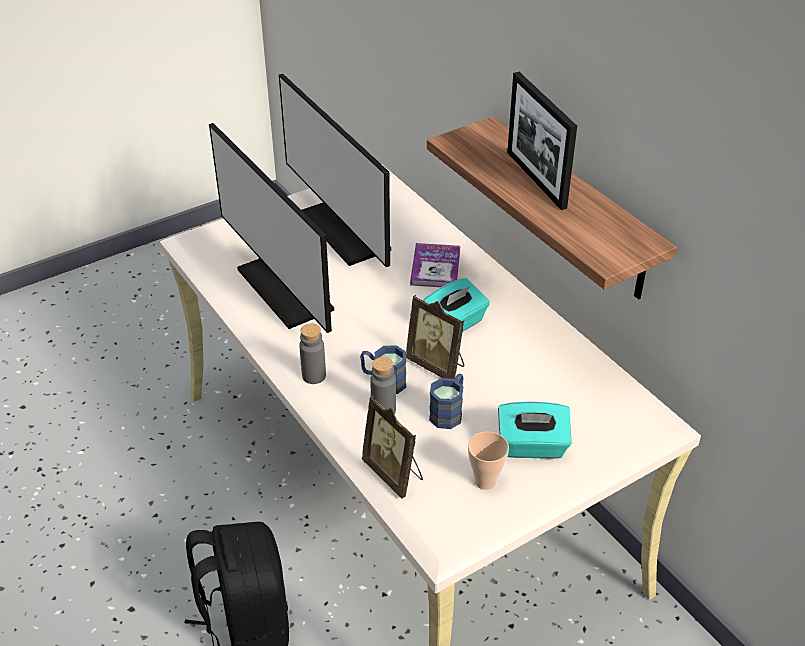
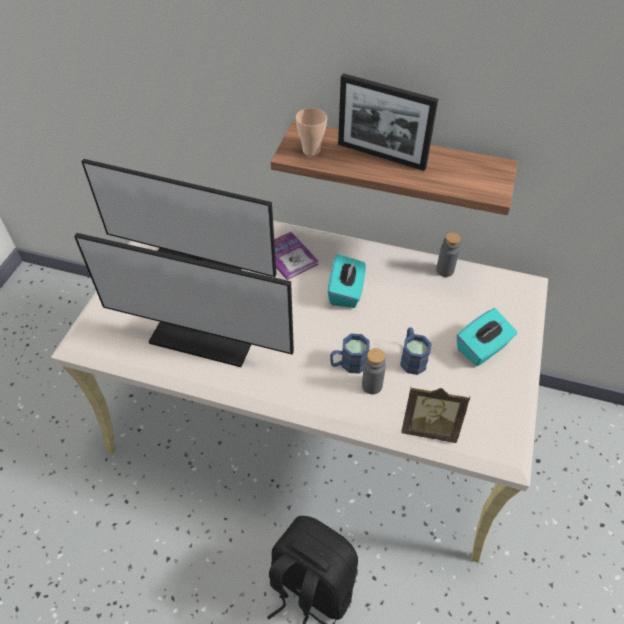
camera: 40 degrees left, 10 degrees up
grey bottle [299,324,326,384] -> grey bottle moved to [436,232,461,277]
picture frame [406,295,464,379] -> none
cup [468,432,509,490] -> cup moved to [296,108,327,156]

